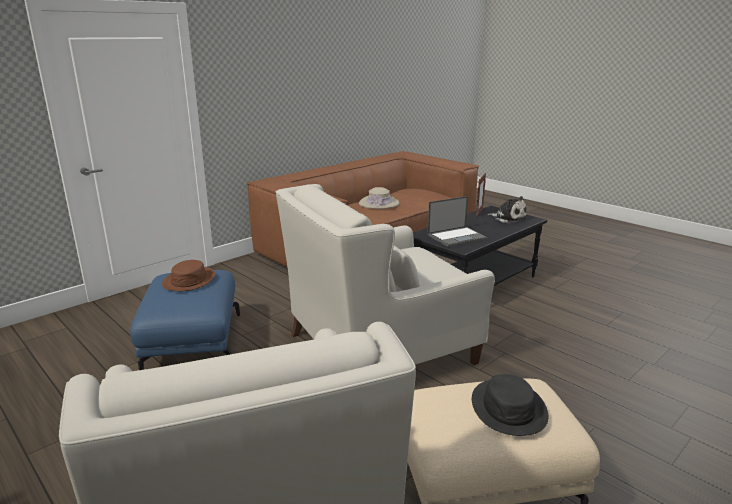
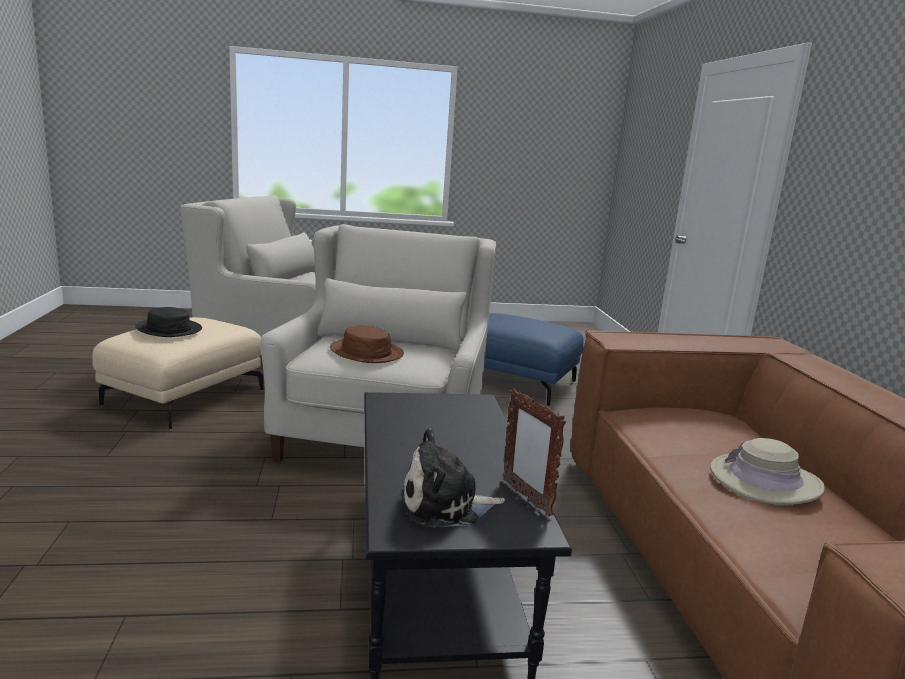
camera: 125 degrees right, 5 degrees down
brown hat [162,260,215,291] -> brown hat moved to [330,325,404,363]
laptop [427,196,488,247] -> none

